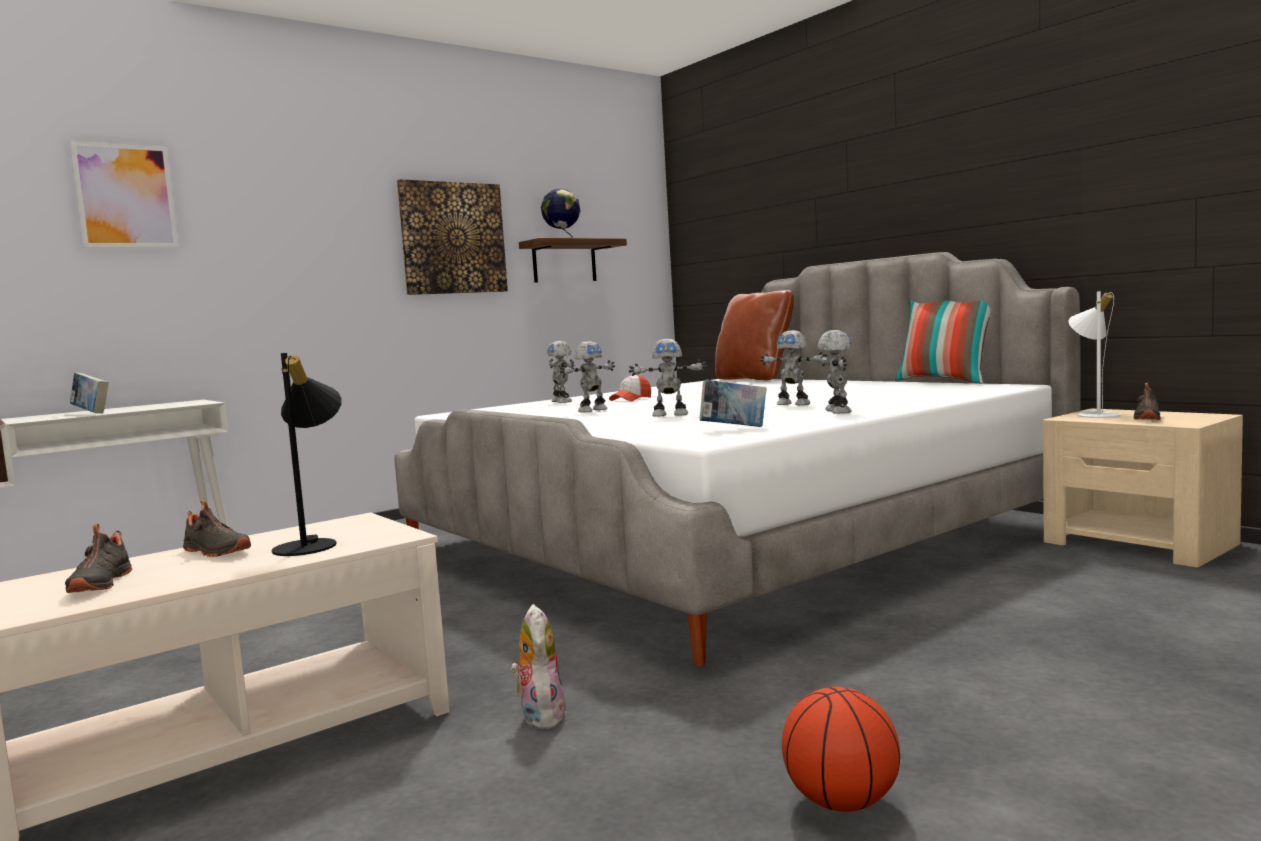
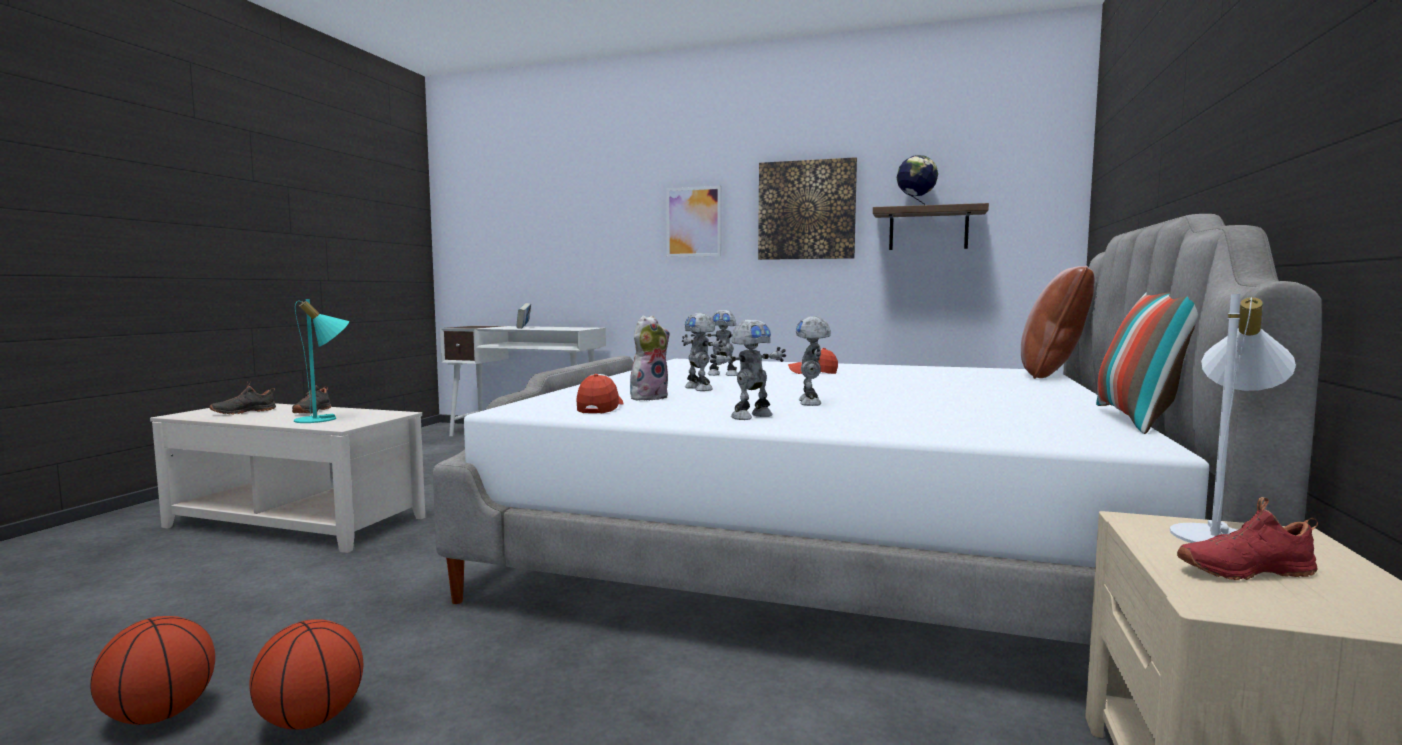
camera: 55 degrees right, 0 degrees up
picture [69,141,179,248] -> picture moved to [666,186,721,257]
black table lamp [272,353,341,556] -> turquoise table lamp [294,299,349,423]
plush toy [510,604,567,729] -> plush toy moved to [630,316,670,400]
toy robot [547,341,575,403] -> none
book [700,379,767,427] -> cap [577,374,624,413]
black shoe [1133,383,1160,420] -> red shoe [1177,497,1318,580]
none -> basketball [250,619,363,730]

